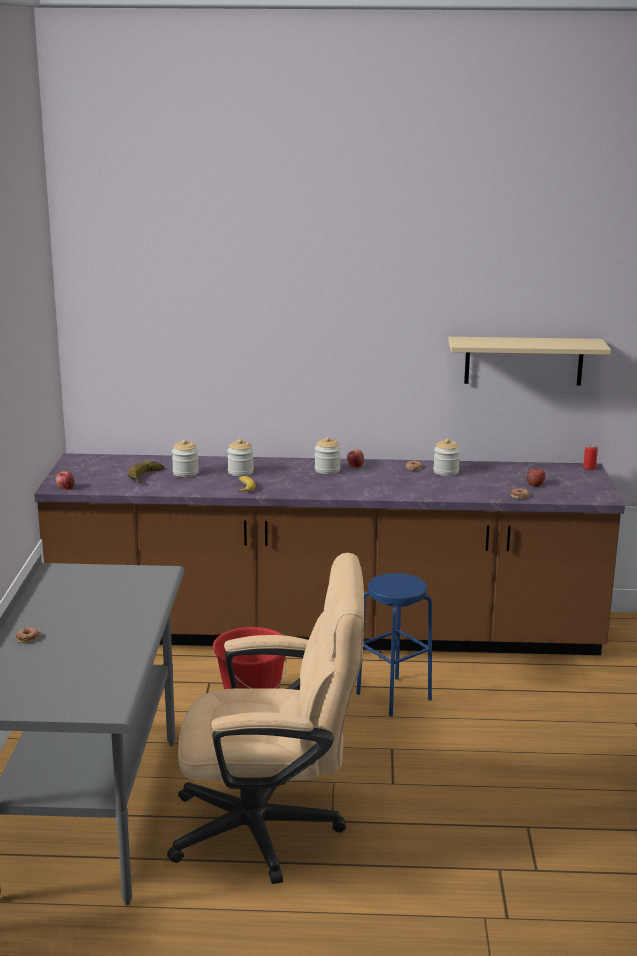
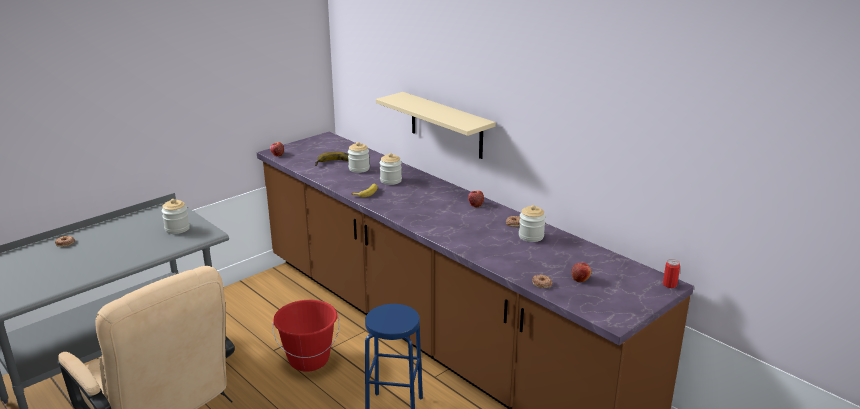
camera: 45 degrees right, 5 degrees up
jar [315,437,341,474] -> jar moved to [162,199,190,234]
beige shelf [448,337,611,386] -> beige shelf moved to [376,92,496,159]

